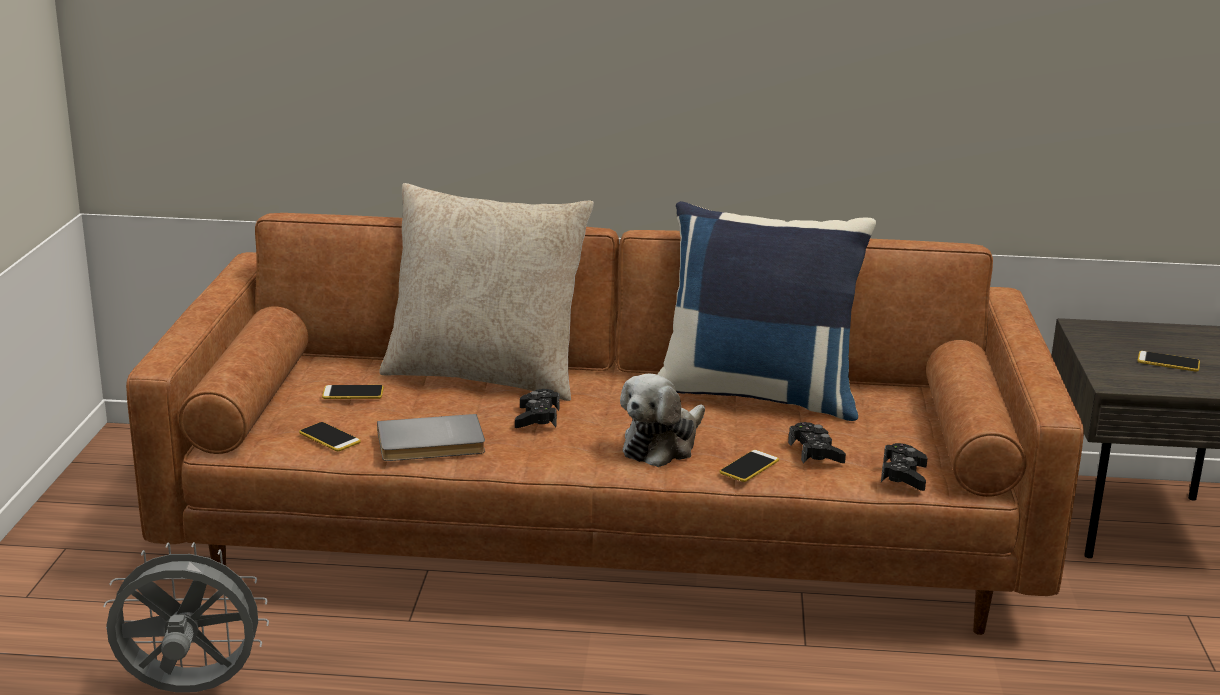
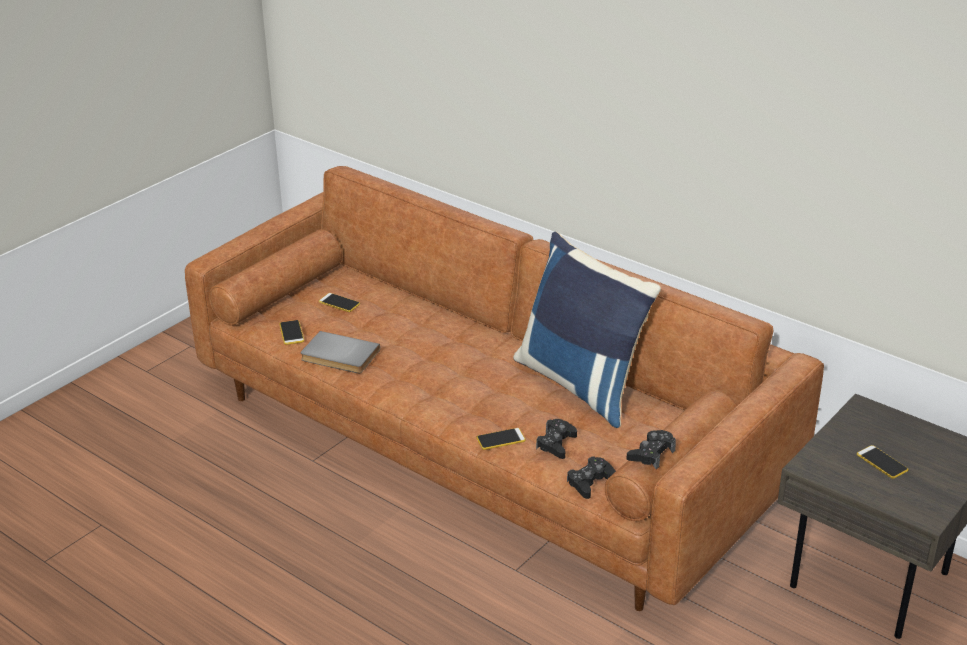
camera: 35 degrees right, 10 degrees up
grey fan [103,542,269,693] -> none
beige pillow [379,183,594,401] -> none
black game controller [515,389,560,428] -> black game controller moved to [627,430,676,469]
plush toy [620,374,705,467] -> none

